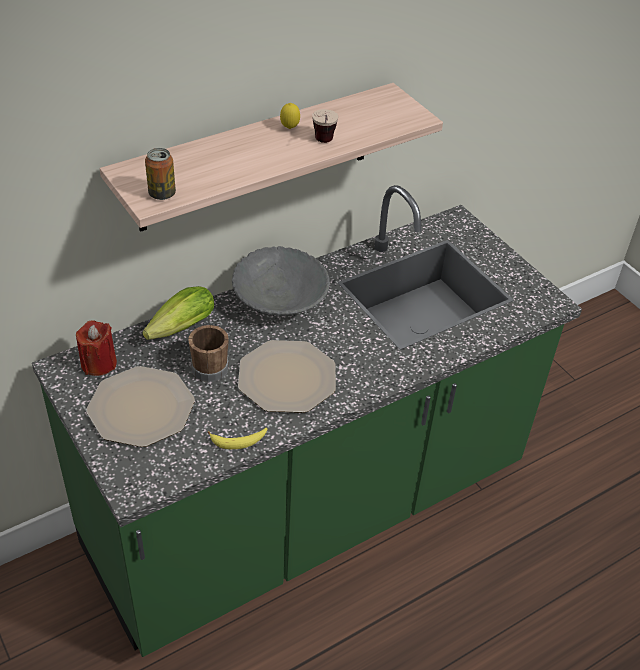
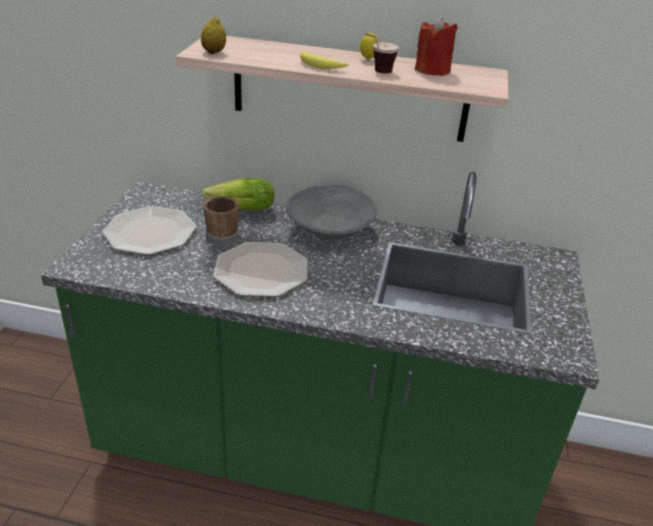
camera: 45 degrees right, 10 degrees down
red candle [76,320,117,376] -> red candle moved to [415,16,458,76]
can [145,148,176,200] -> lemon [201,17,226,54]
banana [208,428,268,449] -> banana moved to [300,51,349,69]

